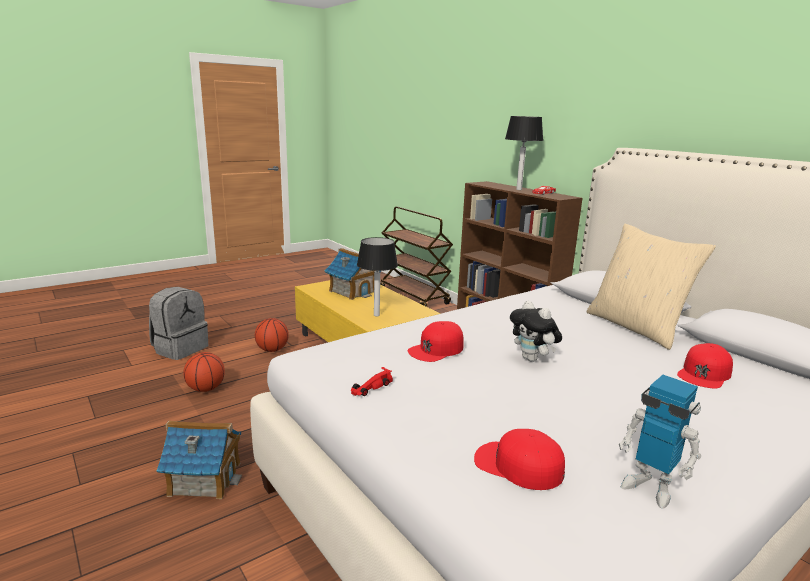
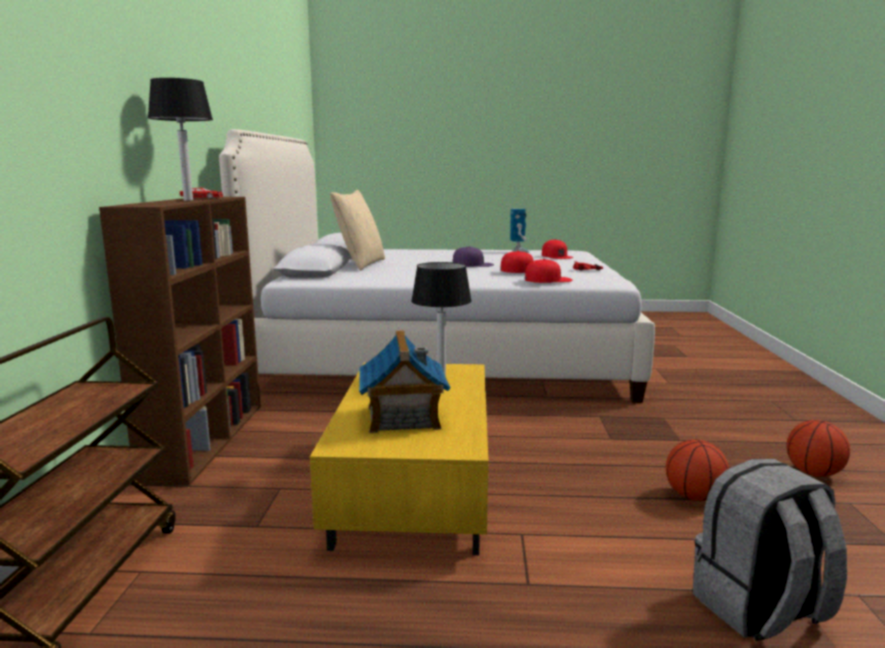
camera: 140 degrees left, 5 degrees down
toy house [157,421,242,499] -> none
basketball [255,318,289,352] -> basketball moved to [787,420,850,477]
plush toy [510,301,562,362] -> purple cap [453,246,494,267]
red cap [677,343,733,389] -> red cap moved to [525,259,573,283]

